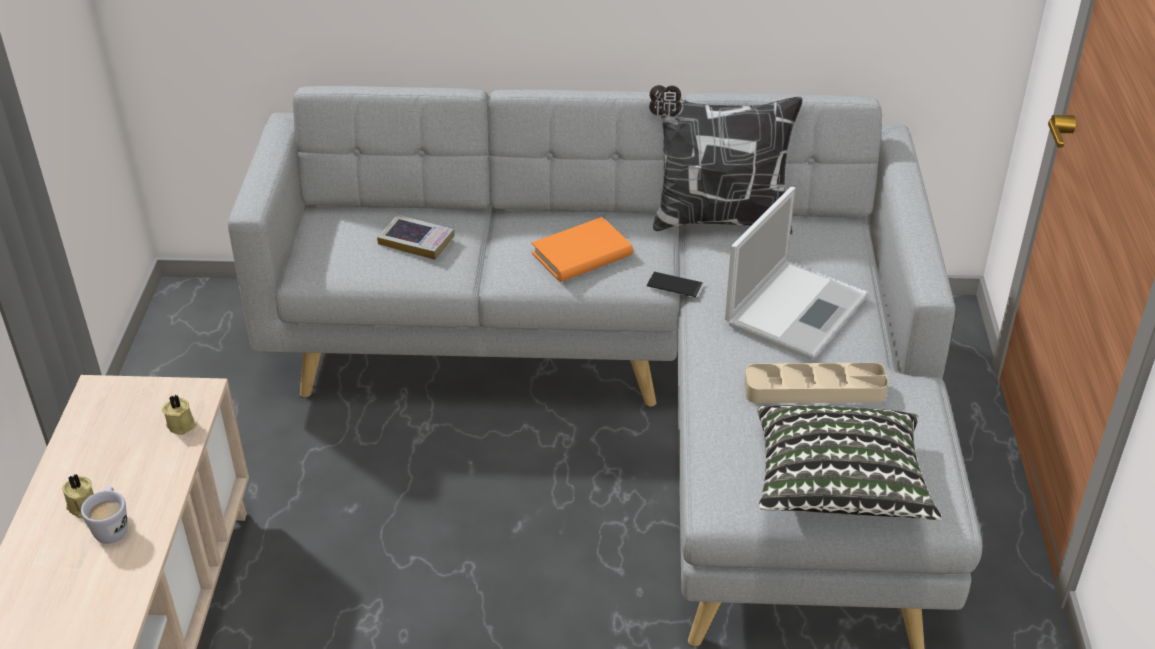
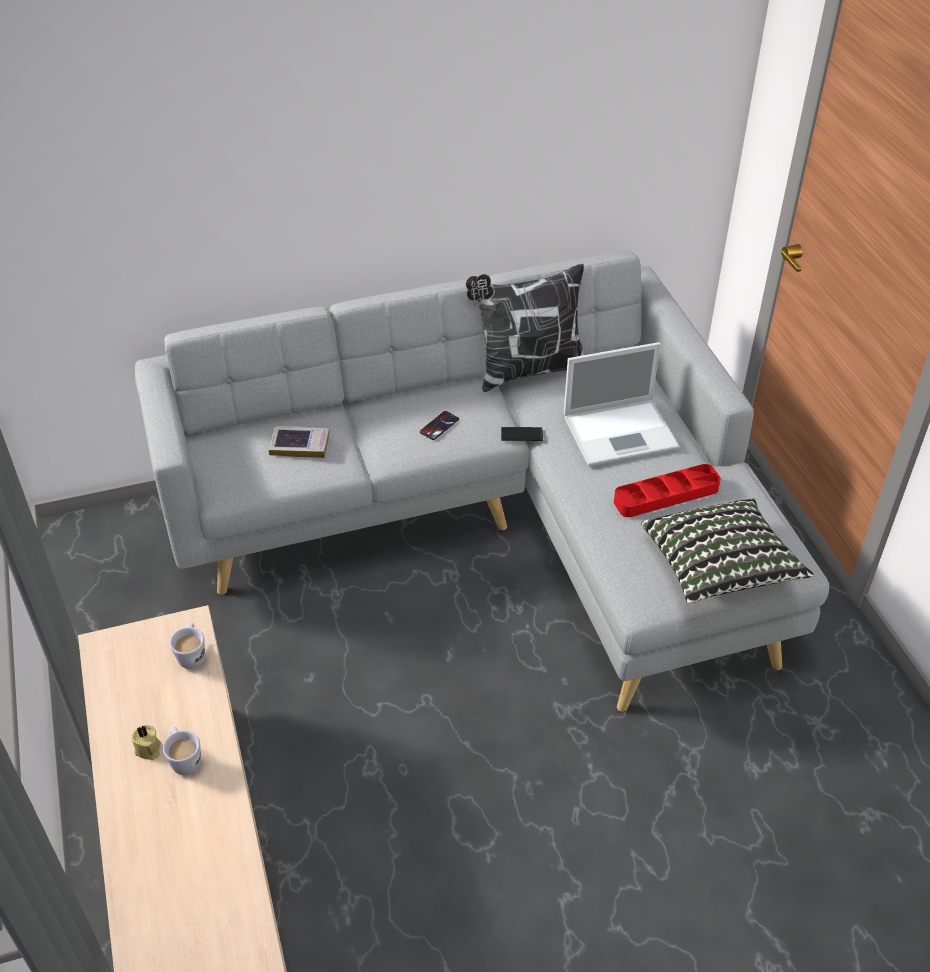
camera: 20 degrees left, 5 degrees up
beige candle [162,395,196,435] -> white mug [170,623,205,669]
orange book [531,217,633,282] -> phone [420,411,459,440]
laptop [725,187,868,360] -> laptop turned 60 degrees clockwise [564,342,680,466]
beige tray [744,363,888,403] -> red tray [614,464,721,517]

